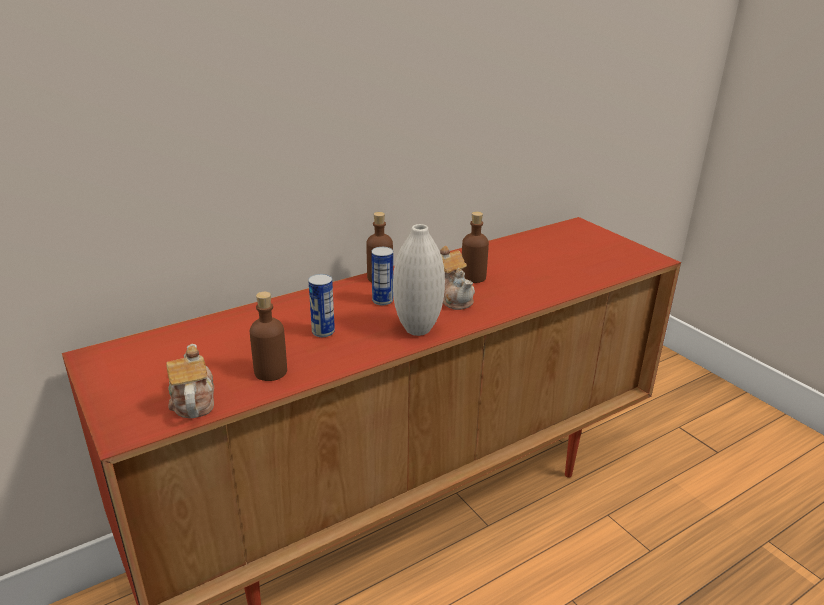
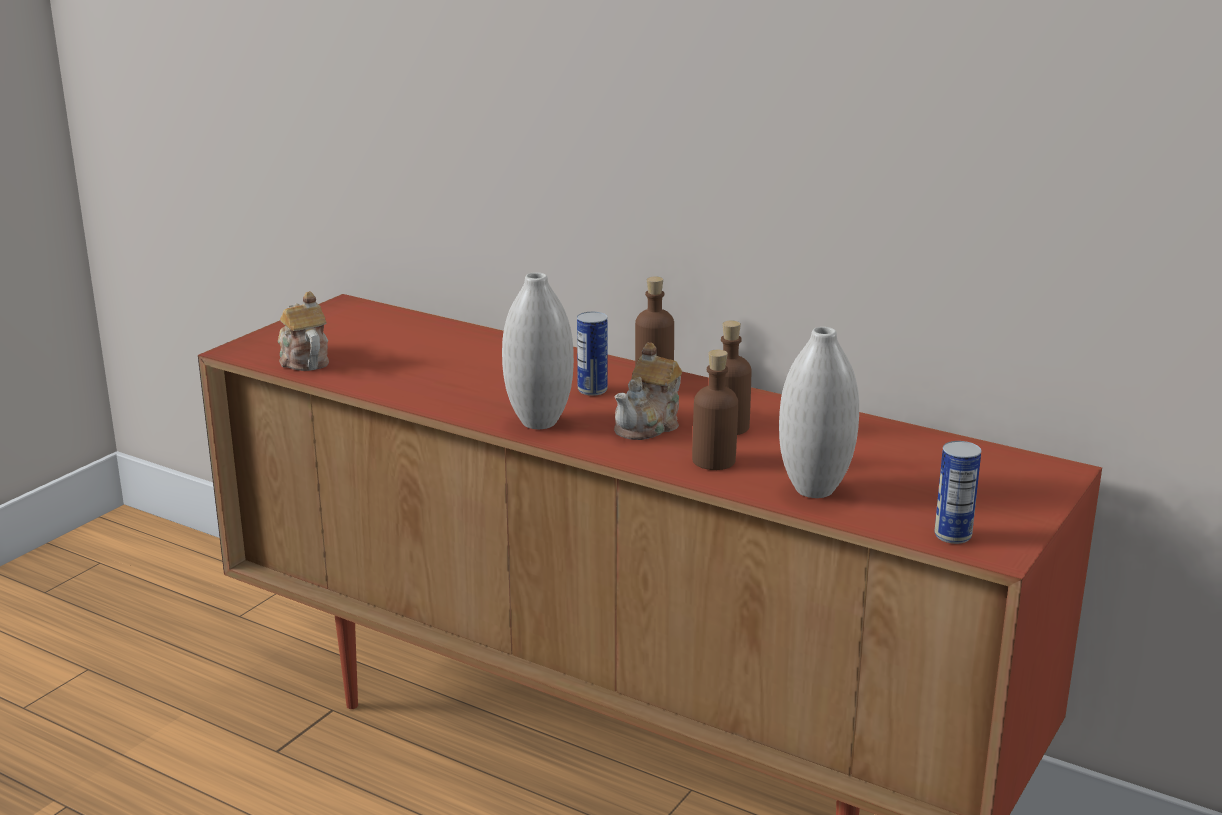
camera: 65 degrees right, 5 degrees down
teapot [166,344,214,418] -> teapot turned 75 degrees counterclockwise [278,291,329,371]
brown bottle [250,292,287,381] -> brown bottle moved to [692,350,738,470]
can [308,274,335,337] -> can moved to [934,441,981,544]
none -> white vase [779,327,859,498]

